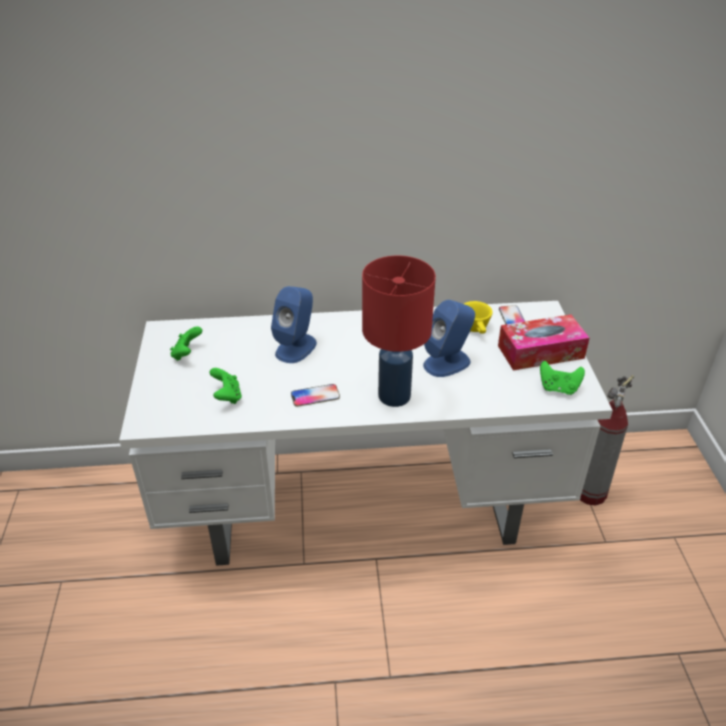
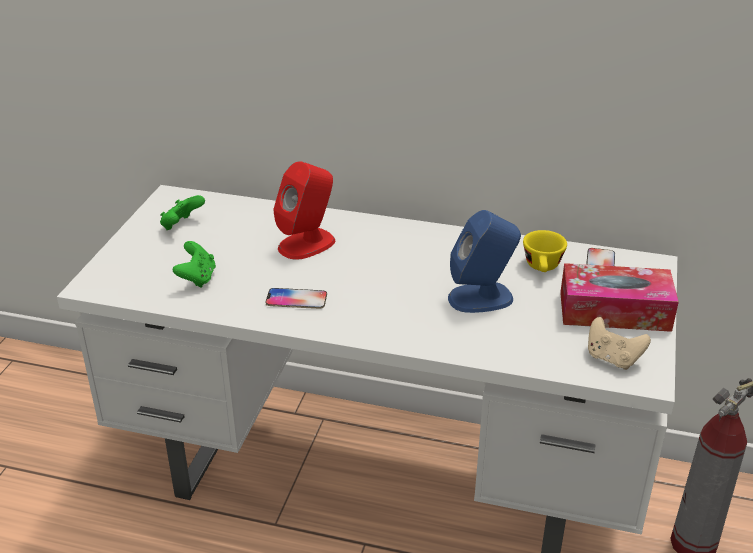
camera: 20 degrees right, 5 degrees down
blue speaker [271,286,317,363] -> red speaker [273,161,335,260]
red table lamp [362,255,436,407] -> none
green game controller [540,361,585,395] -> beige game controller [588,317,651,370]

